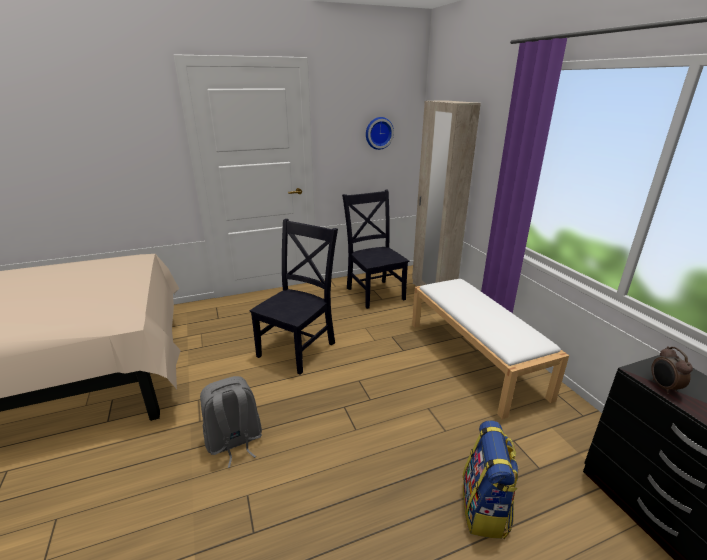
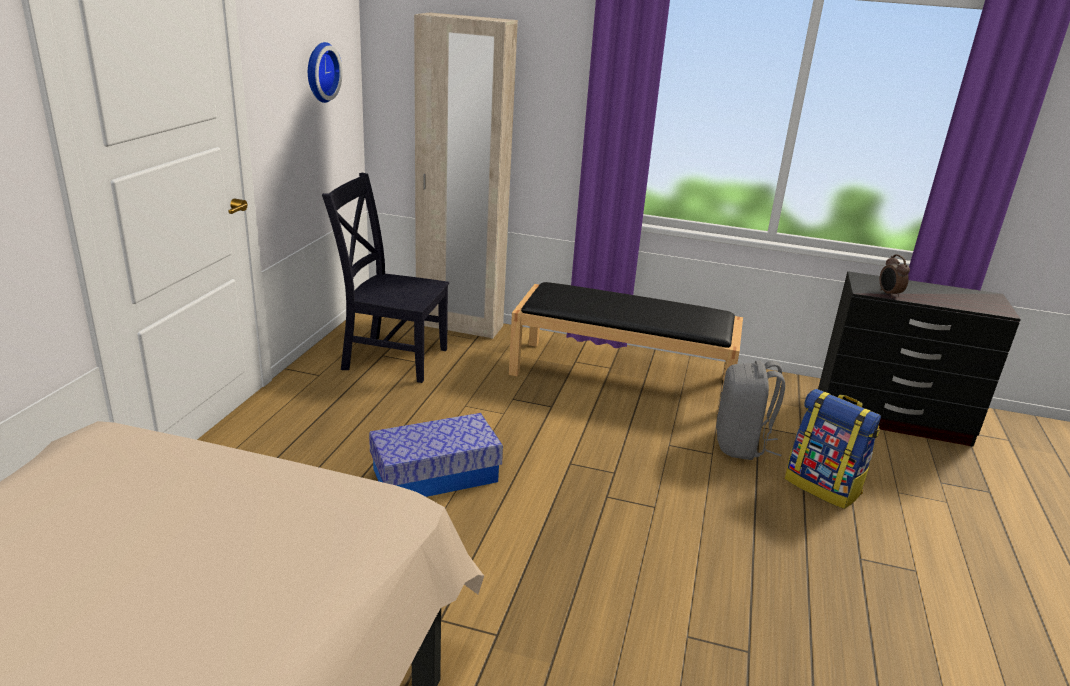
camera: 55 degrees left, 0 degrees up
grey backpack [200,376,262,468] -> grey backpack moved to [716,361,785,460]
black chair [249,219,338,375] -> storage box [369,413,503,497]
white bench [412,279,569,419] -> black bench [509,282,743,410]
alarm clock [651,346,693,394] -> alarm clock turned 45 degrees clockwise [879,254,910,298]

